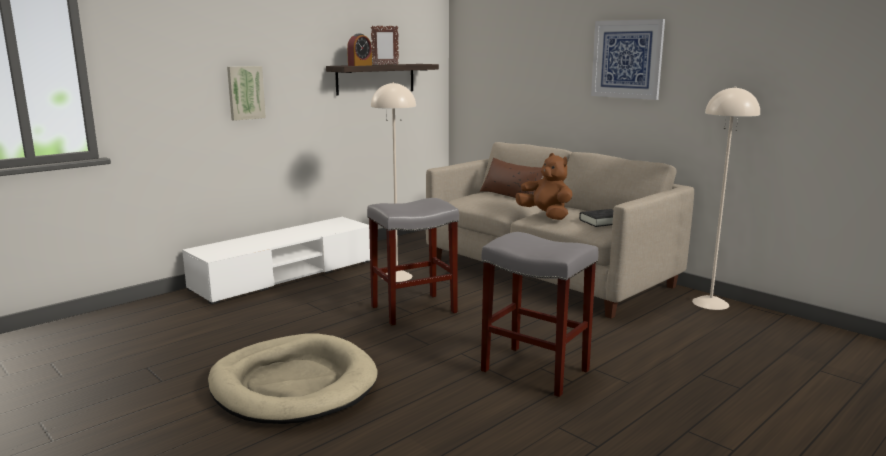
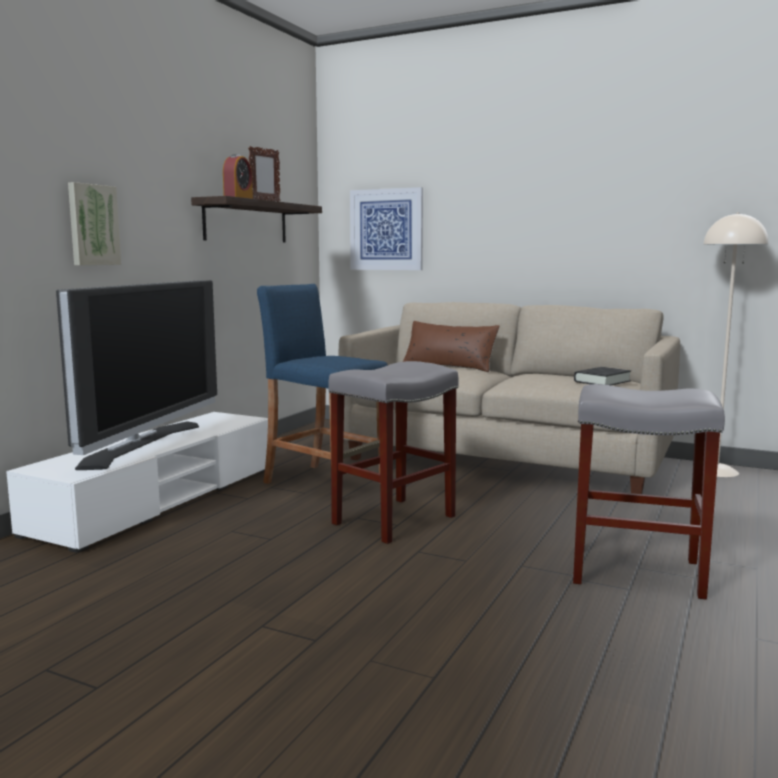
camera: 20 degrees left, 5 degrees down
beige dog bed [208,333,378,424] -> none
beige floor lamp [371,82,416,282] -> blue stool [257,284,388,484]
brown plush toy [515,153,572,220] -> none
picture [591,19,665,100] -> picture moved to [350,187,423,270]
none -> television [56,280,217,470]

